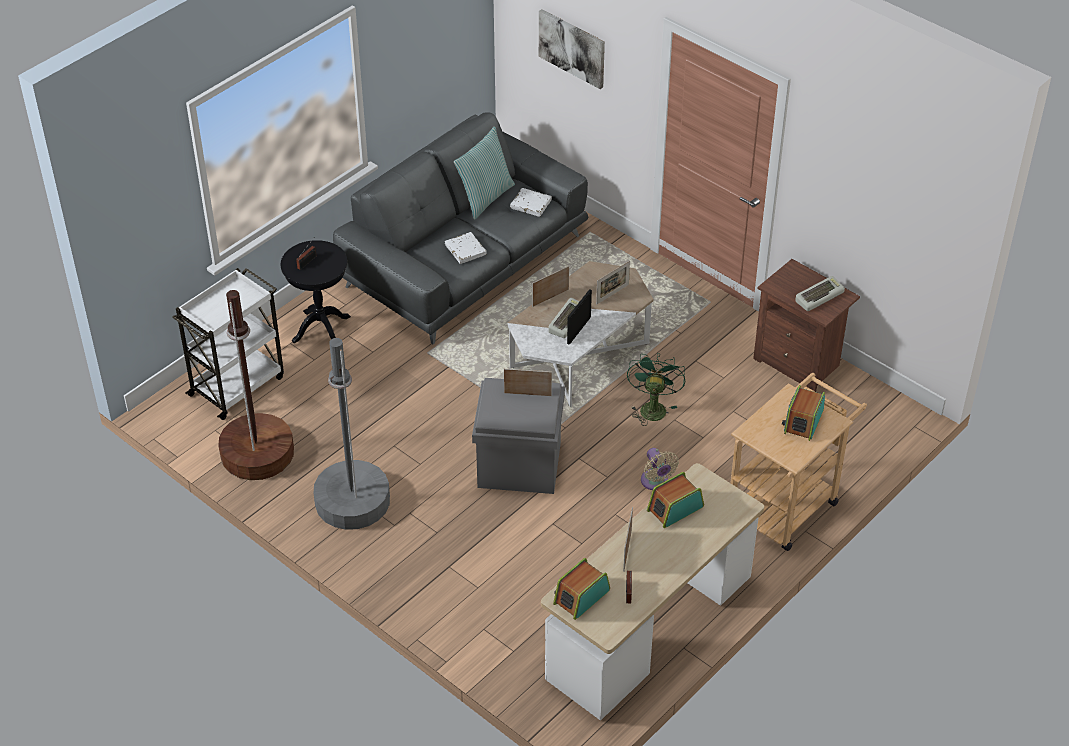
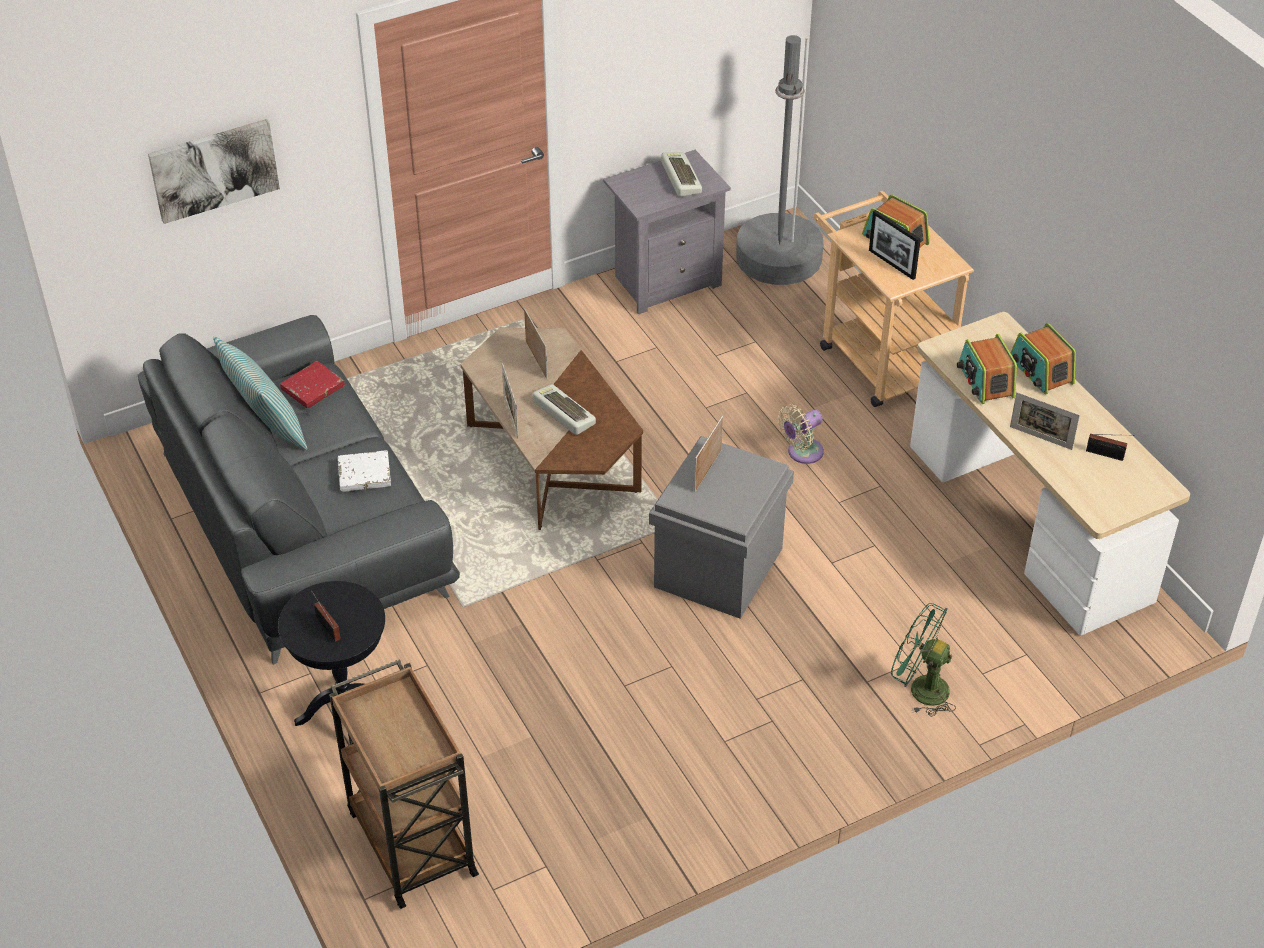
camera: 70 degrees left, 0 degrees up
white cart [172,268,284,420] -> brown cart [329,659,479,909]
brown floor lamp [218,290,294,480] -> none
grey floor lamp [314,338,390,530] -> grey floor lamp moved to [736,35,824,285]
white coffee table [507,261,653,407] -> brown coffee table [461,328,643,530]
white book [510,188,552,217] -> red book [280,361,345,408]
radio [553,558,610,620] -> radio moved to [1011,323,1076,395]
picture frame [567,289,592,345] -> picture frame moved to [869,210,921,280]
green fan [627,353,685,426] -> green fan moved to [891,603,956,717]
beige fan [641,448,679,490] -> beige fan turned 150 degrees clockwise [778,404,824,464]
brown nightstand [753,259,860,392] -> grey nightstand [603,150,731,314]

